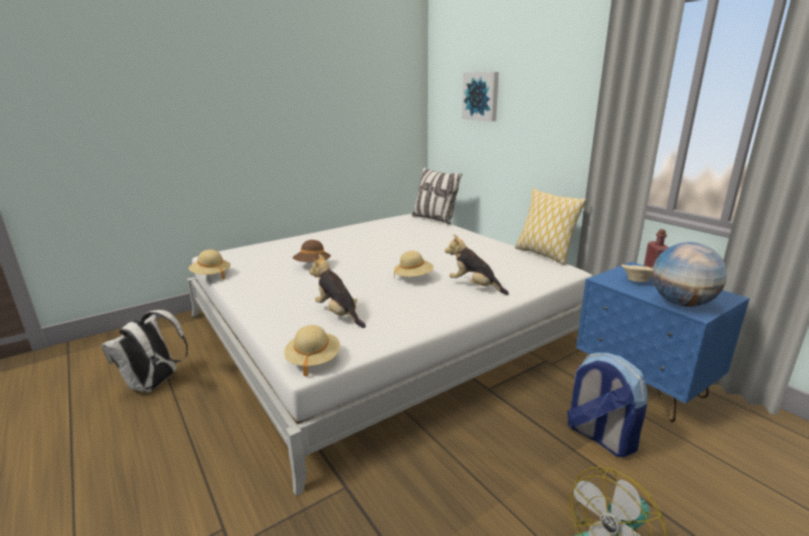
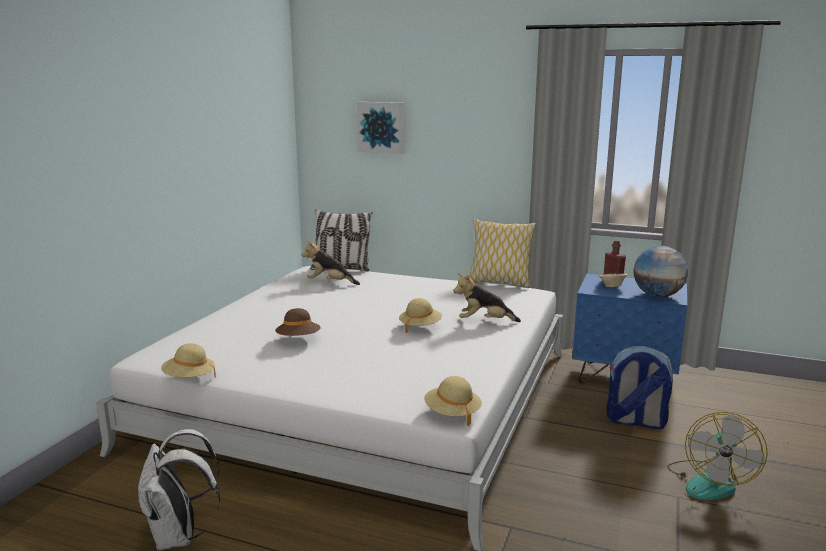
camera: 35 degrees left, 5 degrees down
plush toy [309,254,366,328] -> plush toy moved to [301,240,360,285]

